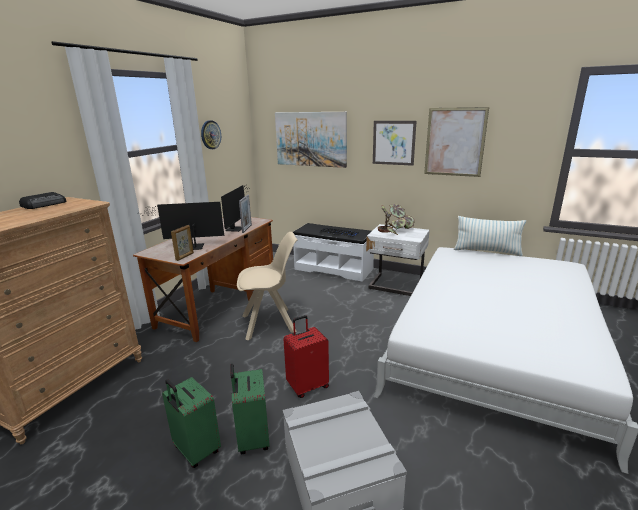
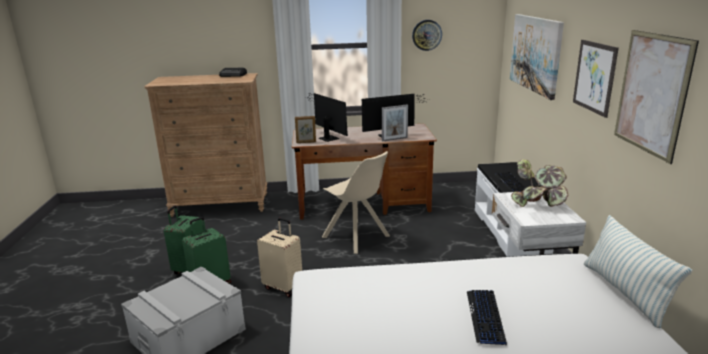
camera: 60 degrees right, 0 degrees up
red suitcase [283,315,329,398] -> beige suitcase [257,218,302,297]
none -> keyboard [467,290,507,345]

